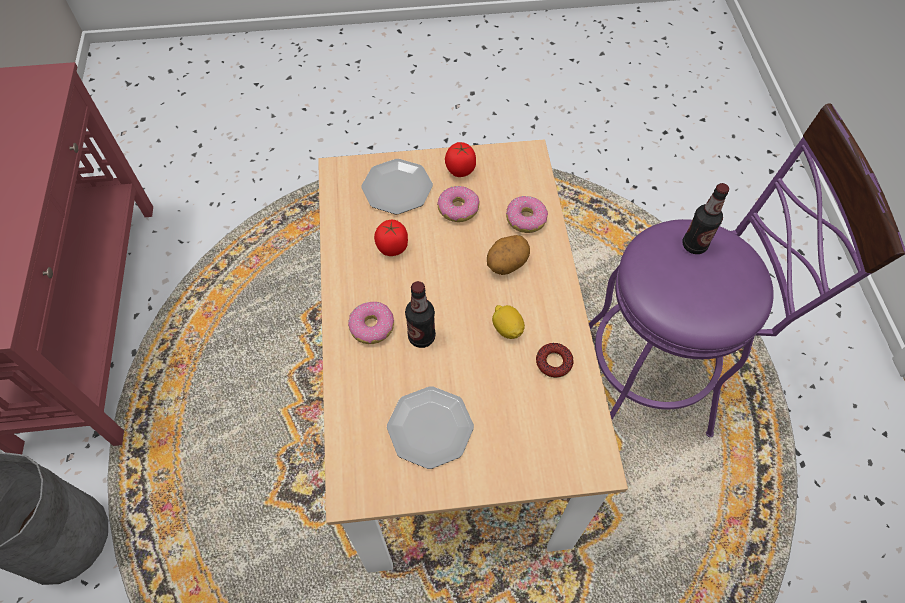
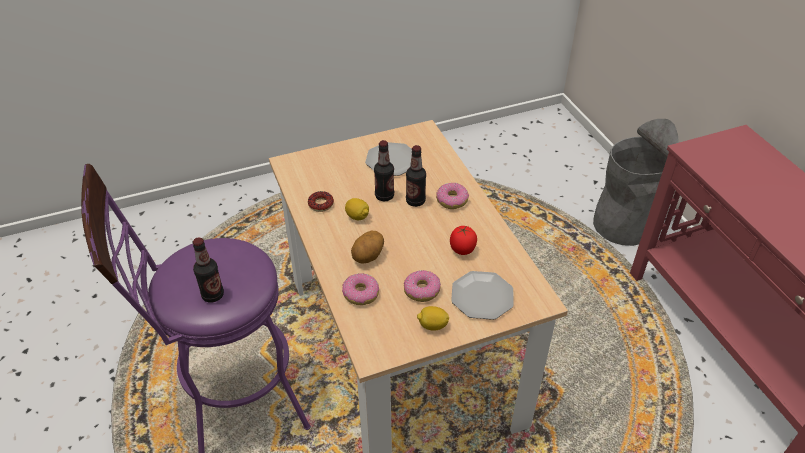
camera: 165 degrees right, 15 degrees down
tomato [445,142,476,177] -> lemon [417,306,449,330]
none -> bottle [374,140,394,201]

